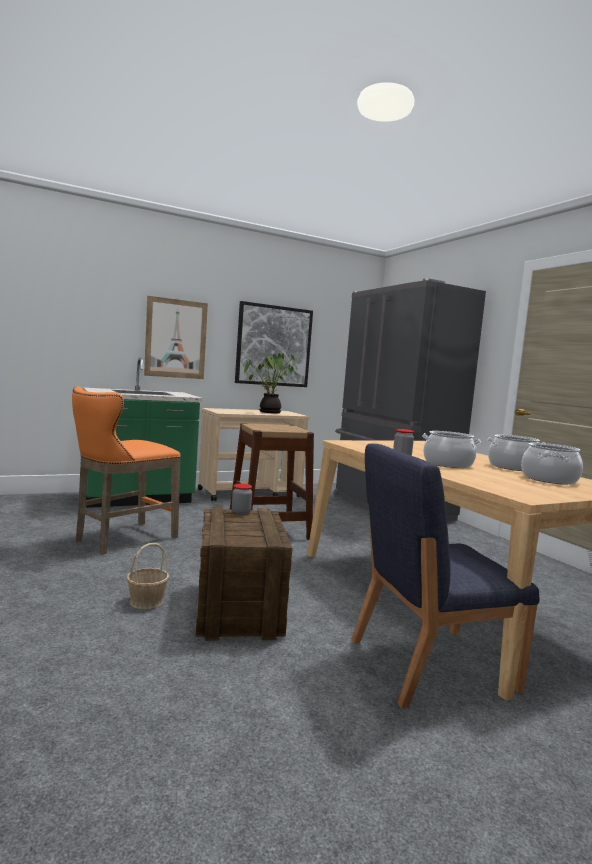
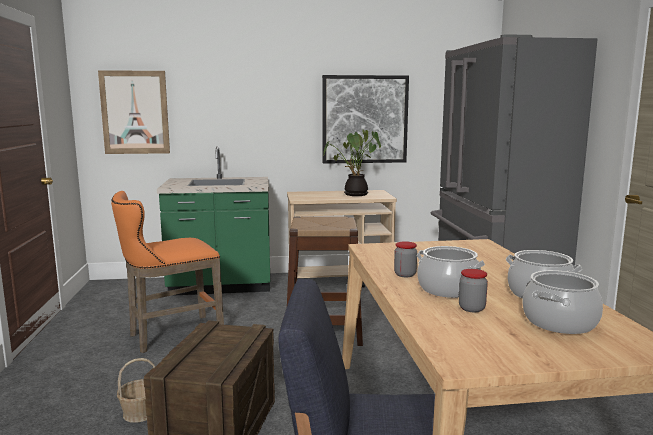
camera: 20 degrees right, 5 degrees up
picture [144,296,208,379] -> picture moved to [98,70,170,154]
jar [232,484,252,515] -> jar moved to [459,269,488,312]

